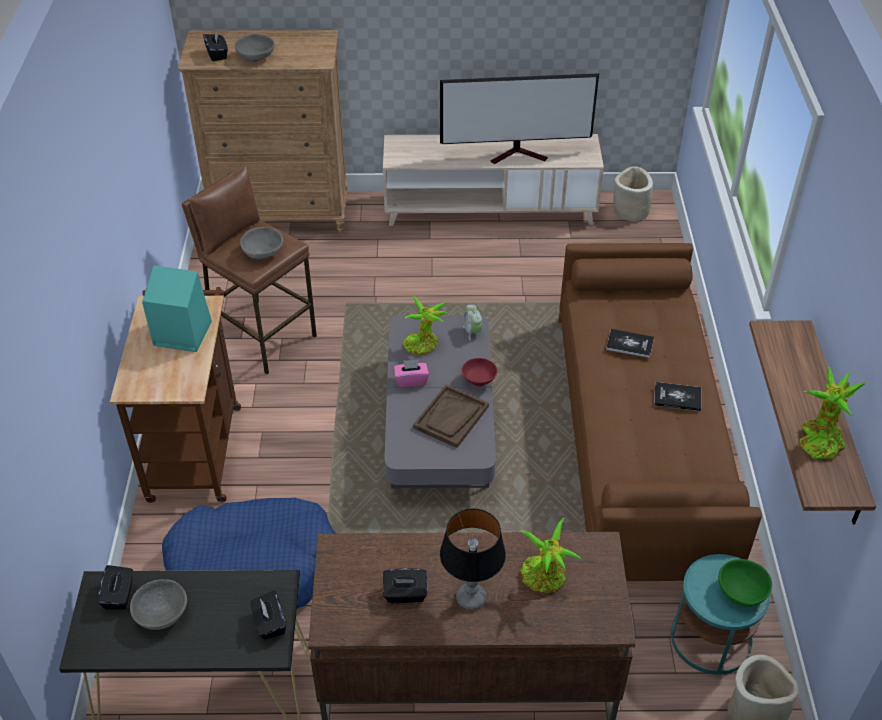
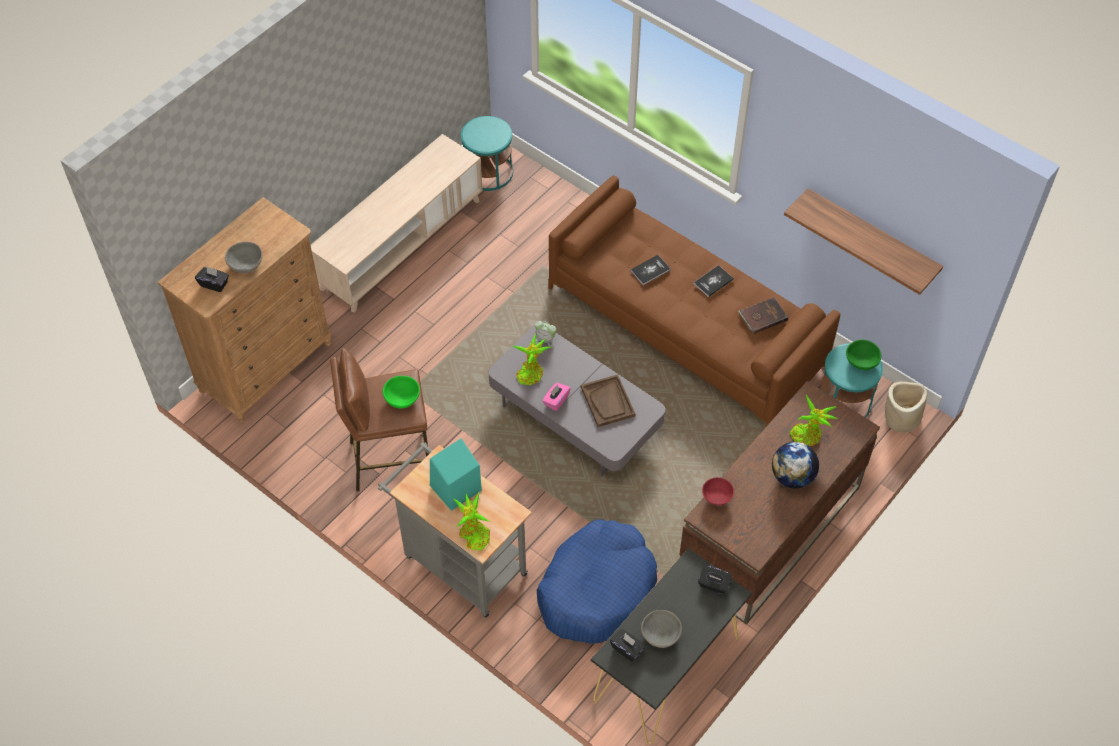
camera: 50 degrees left, 10 degrees up
brown cart [110,287,241,503] -> grey cart [378,442,532,618]
grey bowl [240,227,283,259] -> green bowl [383,376,420,408]
black tissue box [383,568,427,603] -> none
television [440,73,599,164] -> none
table lamp [440,509,506,610] -> globe [772,442,819,488]
red bowl [462,358,497,387] -> red bowl moved to [702,477,734,505]
beige planter [614,166,653,222] -> turquoise side table [461,116,513,191]
potted plant [800,366,867,459] -> potted plant moved to [453,492,490,551]
none -> brown book [738,297,788,334]

